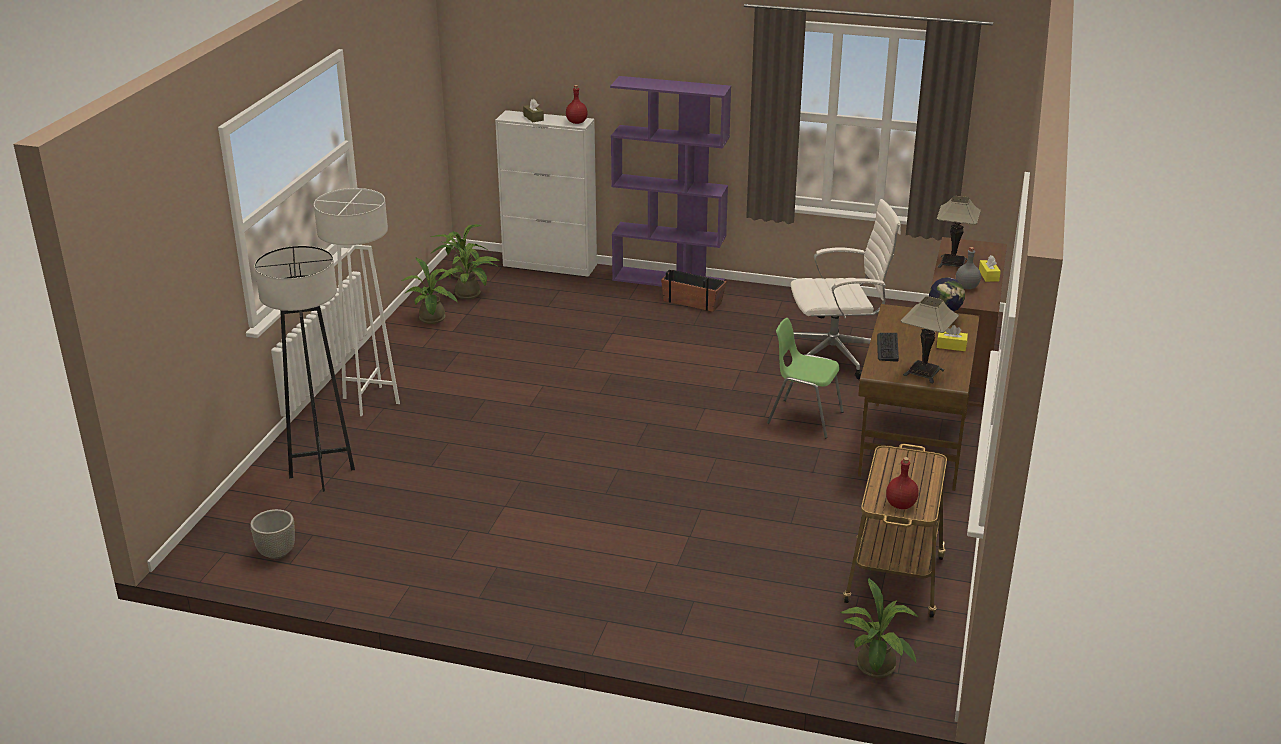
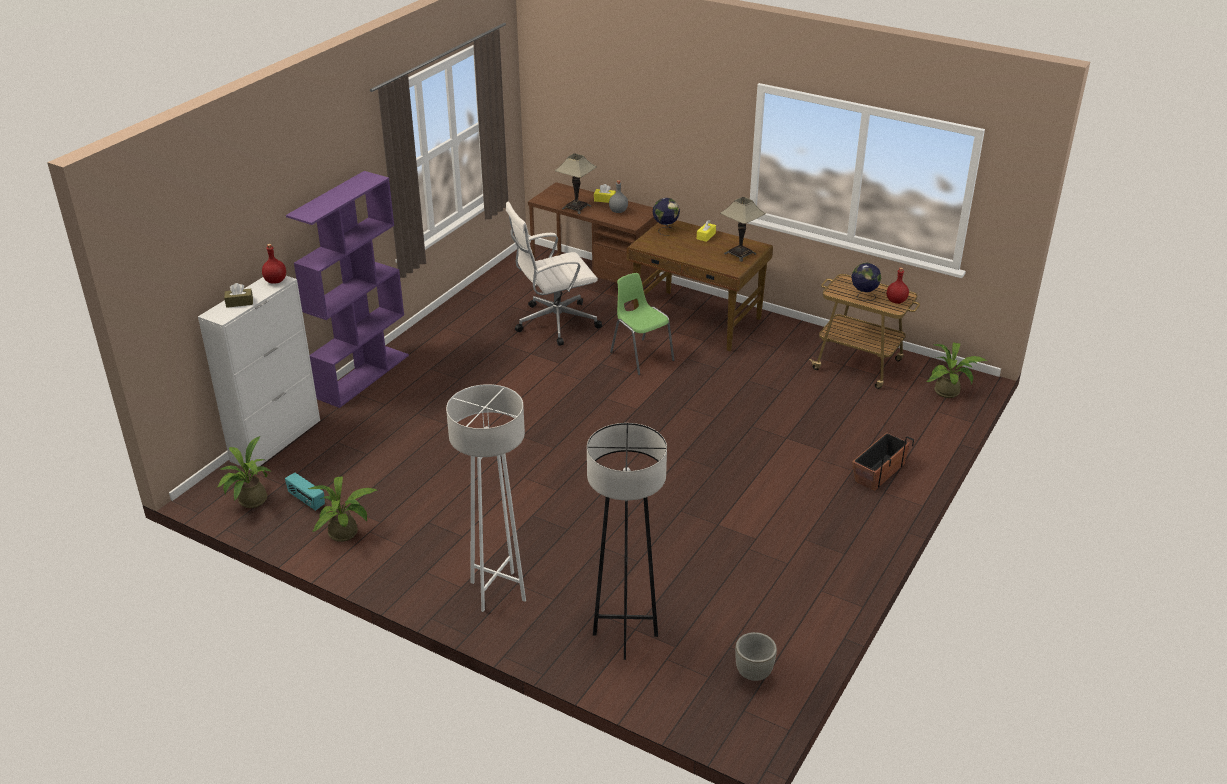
camera: 75 degrees left, 5 degrees up
potted plant [438,242,499,300] -> radio [285,473,325,511]
planter [661,270,727,312] -> planter moved to [852,432,914,491]
green chair [767,318,844,438] -> green chair turned 105 degrees clockwise [610,273,675,375]
white office chair [791,199,901,380] -> white office chair turned 120 degrees counterclockwise [506,201,602,346]
keyboard [877,333,899,362] -> none
none -> globe [851,263,881,301]

